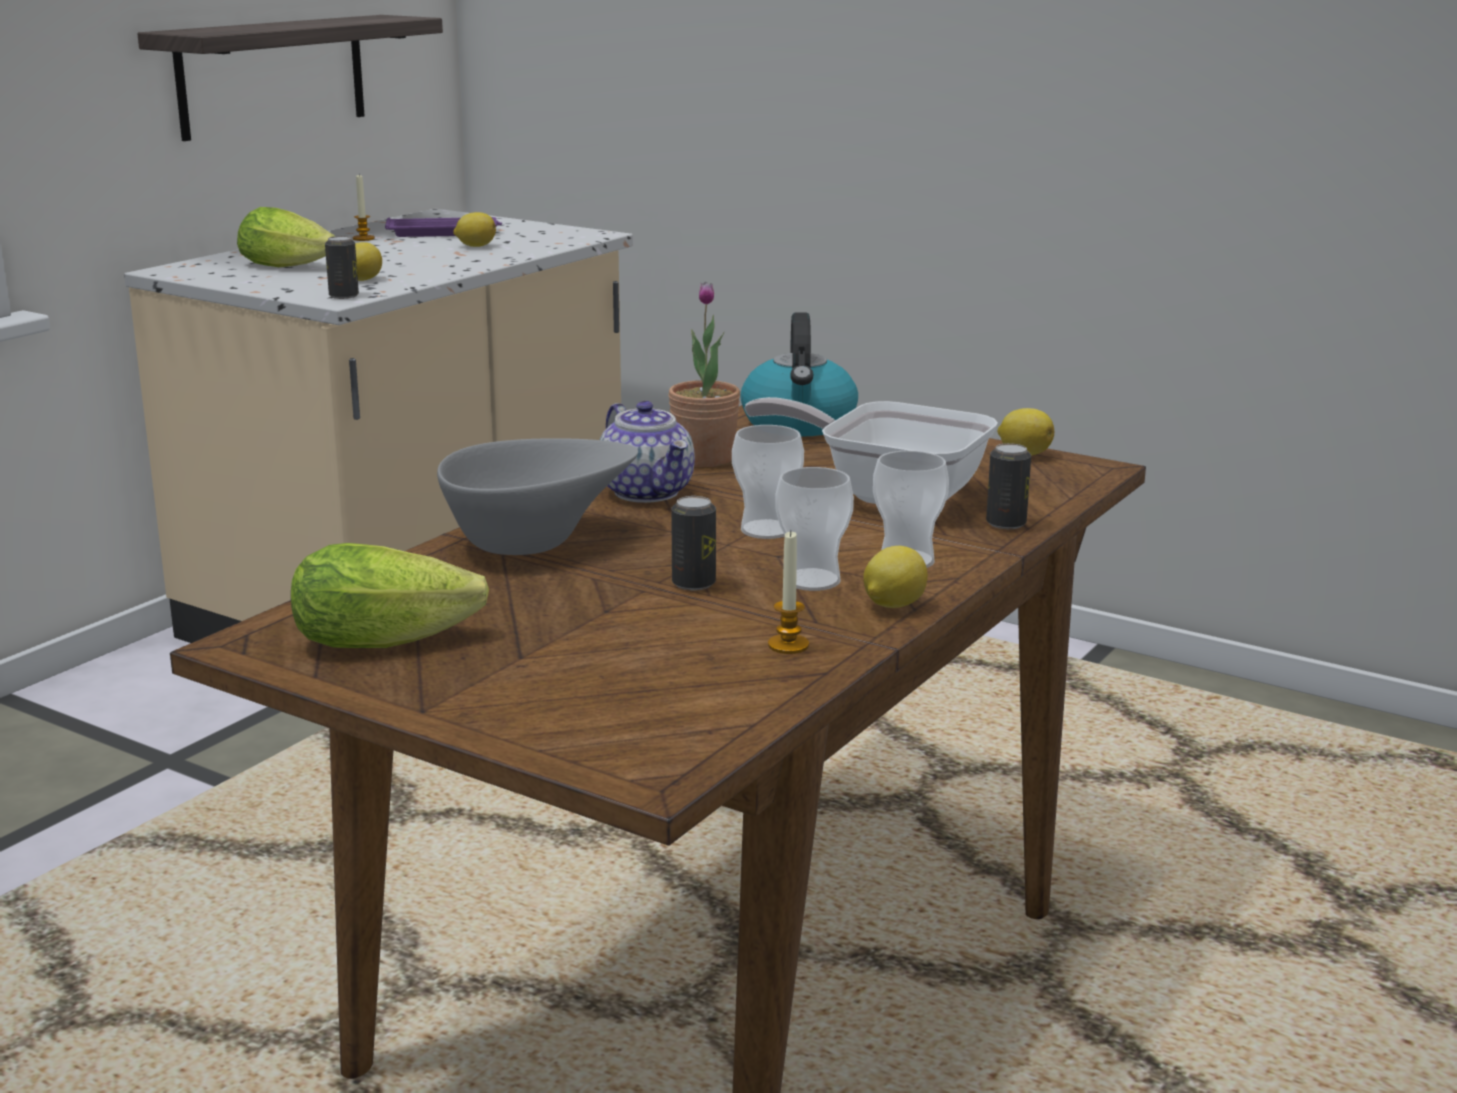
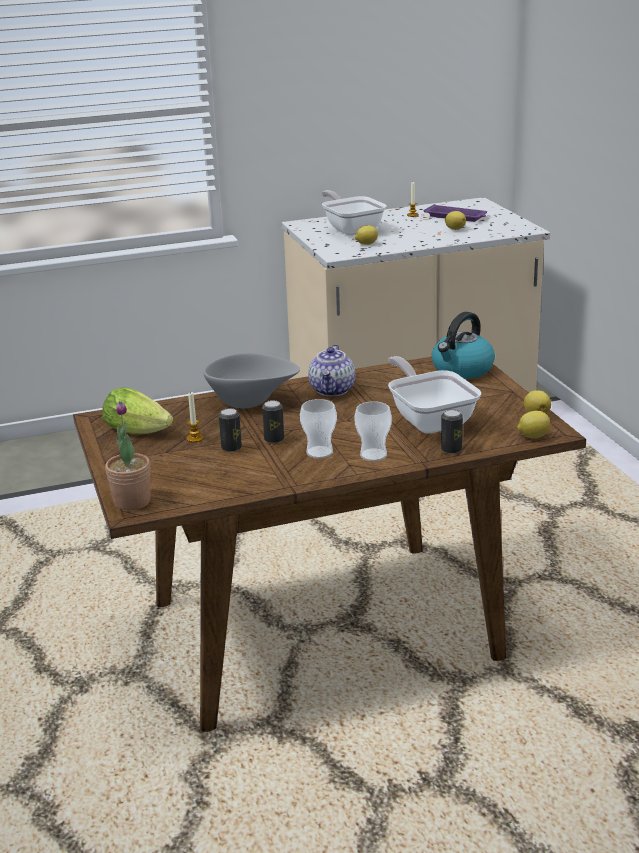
camera: 40 degrees right, 5 degrees up
shelf [137,15,443,141] -> none
lettuce [237,207,335,267] -> frying pan [321,190,387,236]
can [325,236,359,299] -> can moved to [219,408,242,452]
potted plant [668,282,740,467] -> potted plant moved to [105,401,150,510]
cup [732,425,804,539] -> none
candle [768,530,809,654] -> candle moved to [186,392,204,442]
lemon [863,546,928,608] -> lemon moved to [517,411,550,438]

